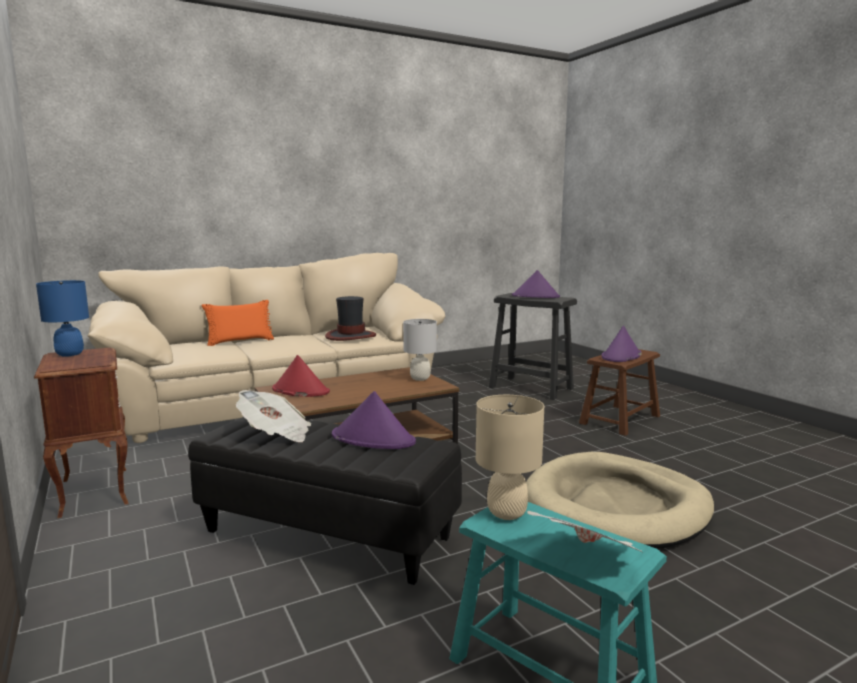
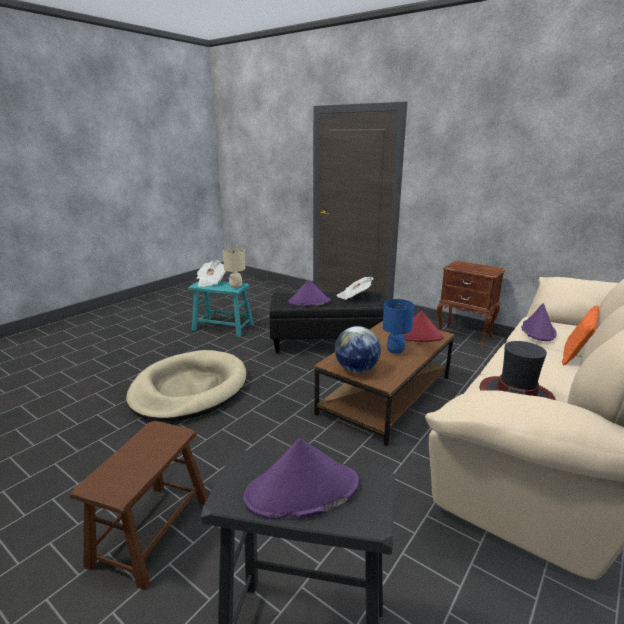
camera: 155 degrees right, 10 degrees up
blue table lamp [36,280,89,357] -> blue table lamp moved to [383,299,414,354]
grey table lamp [403,319,437,381] -> globe [335,326,381,373]
purple hat [601,326,642,362] -> purple hat moved to [521,303,557,341]

